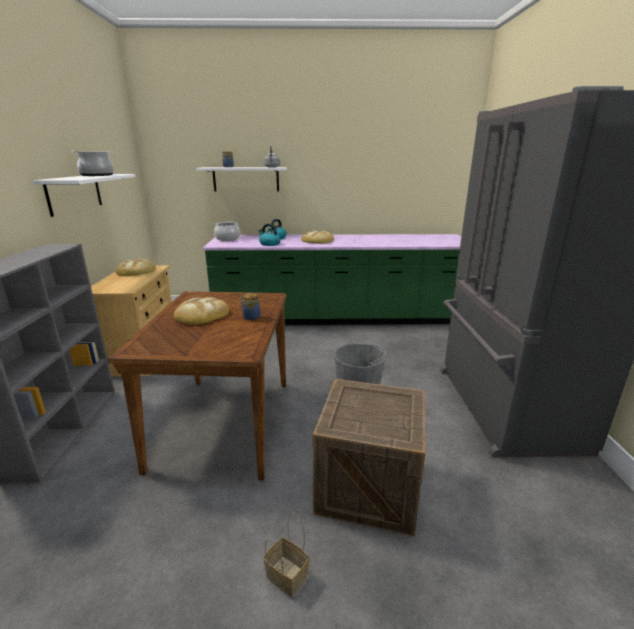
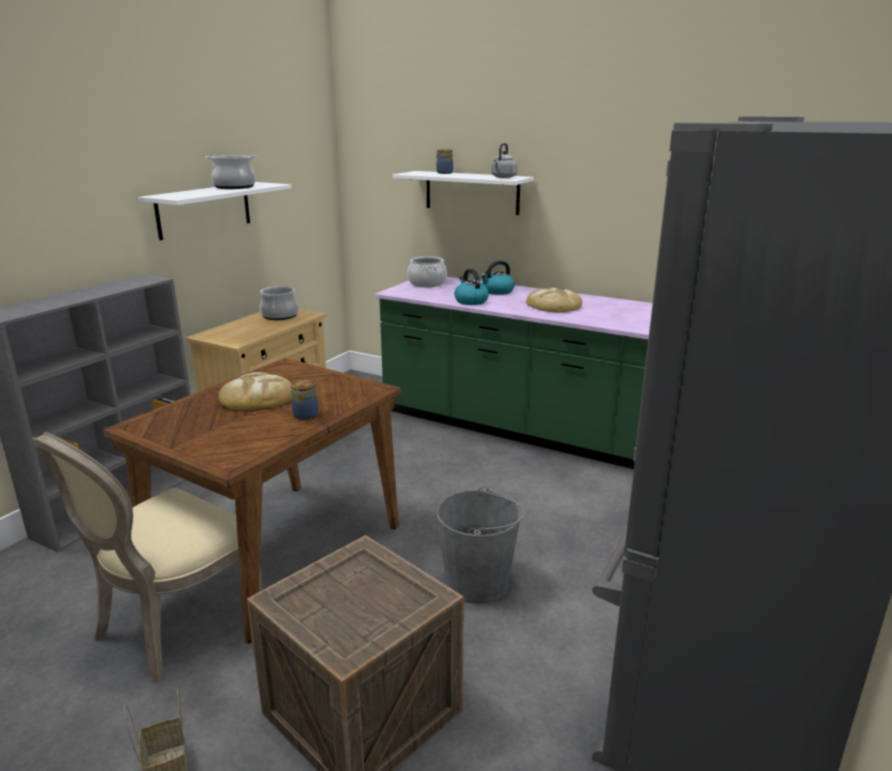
camera: 30 degrees right, 0 degrees up
bread [115,259,156,276] -> cooking pot [260,285,299,320]
none -> beige chair [32,432,264,682]

